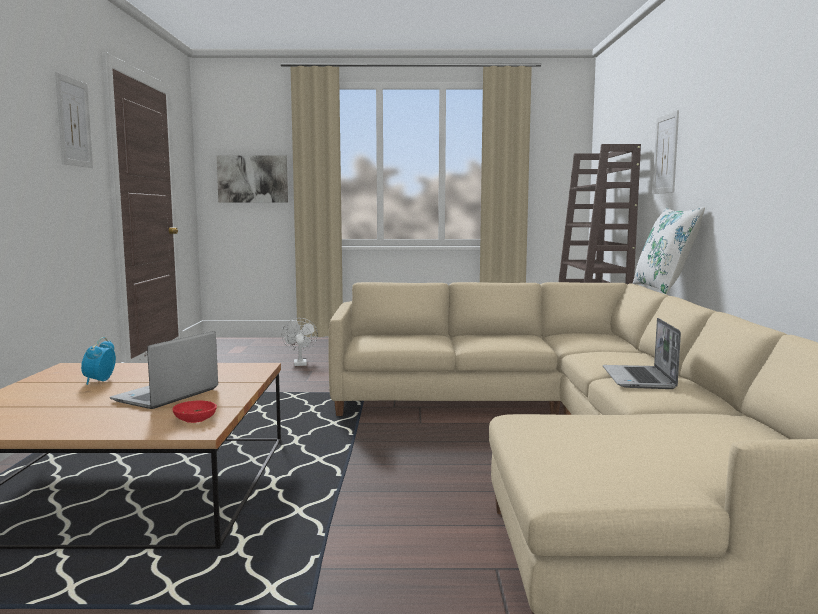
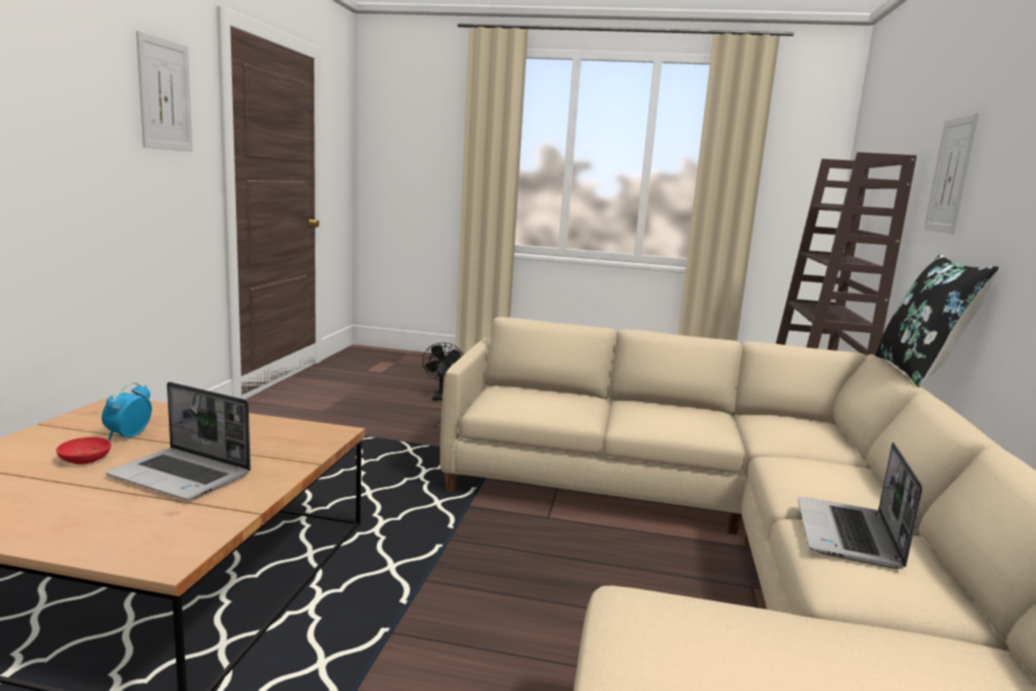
camera: 10 degrees right, 5 degrees up
laptop [110,331,218,409] -> laptop turned 105 degrees counterclockwise [105,382,251,500]
red bowl [172,401,217,423] -> red bowl moved to [56,437,112,464]
picture [216,155,288,202] -> none
white fan [281,318,318,366] -> black fan [422,342,463,401]
white pillow [633,207,705,294] -> black pillow [875,254,1000,388]

